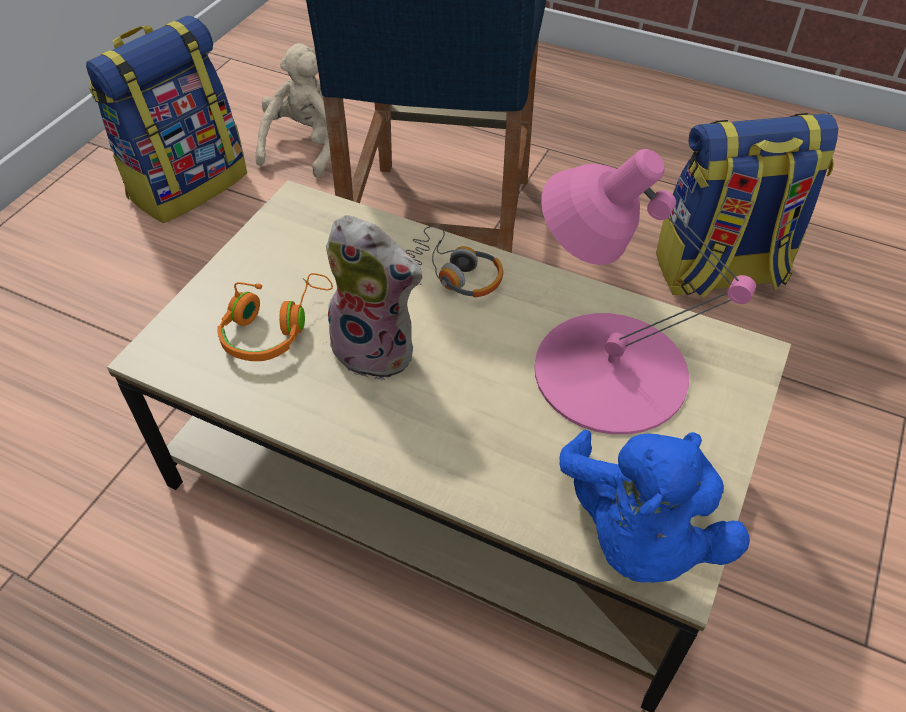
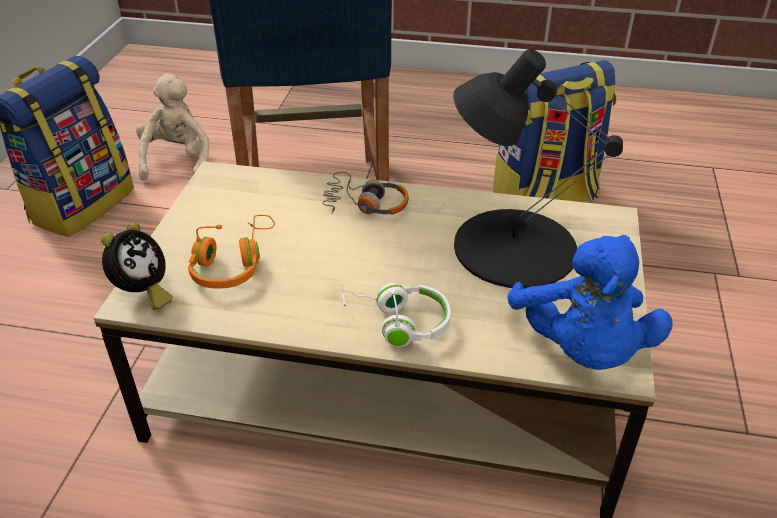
camera: 15 degrees left, 10 degrees down
plush toy [320,215,422,380] -> none
pink table lamp [534,149,756,435] -> black table lamp [453,49,623,289]
none -> alarm clock [101,222,173,310]
none -> white headphones [342,281,451,347]

